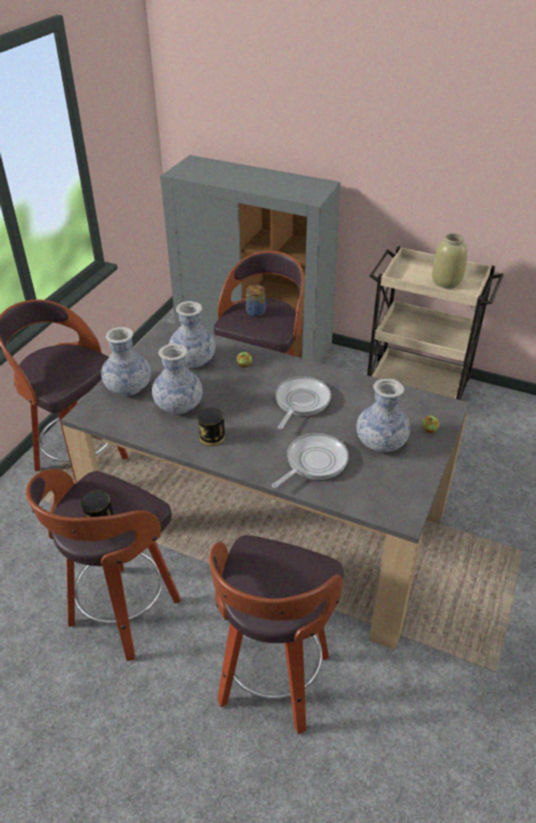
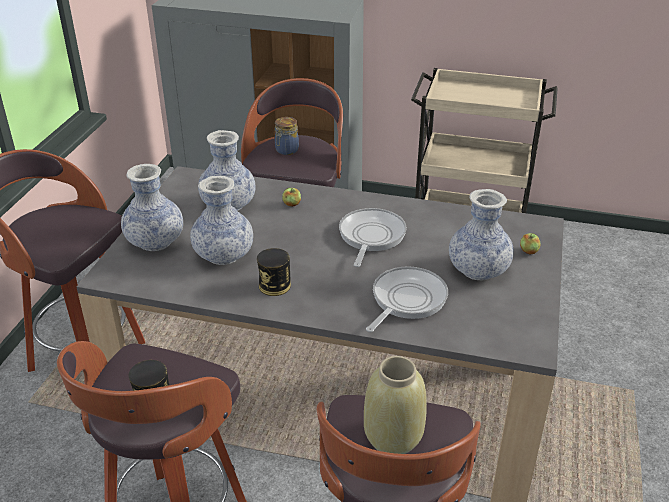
camera: 10 degrees left, 5 degrees down
beige vase [432,233,467,289] -> beige vase moved to [364,356,427,454]

